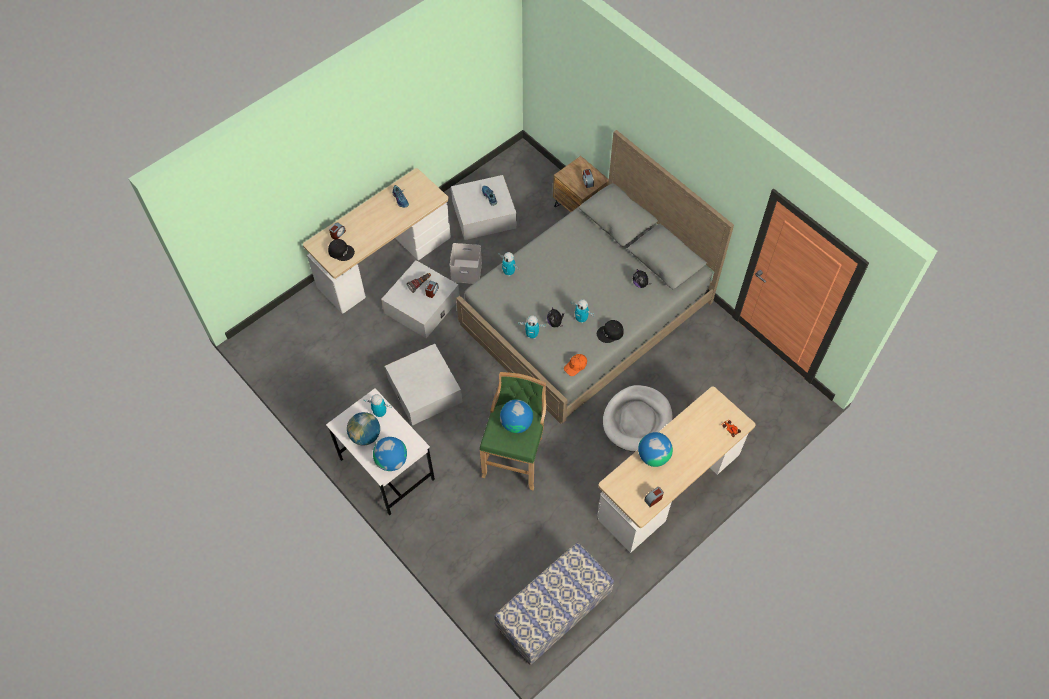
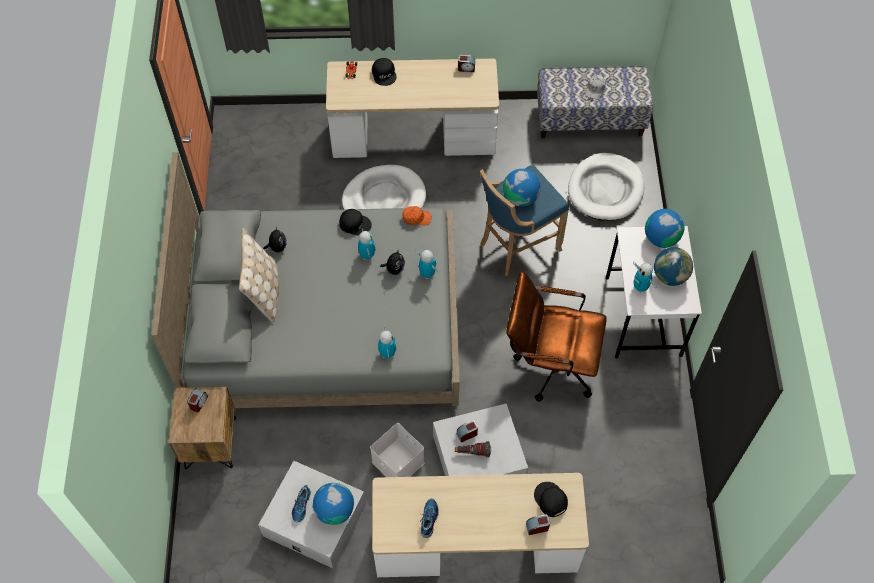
camera: 140 degrees left, 0 degrees up
white storage box [385,344,462,426] -> brown office chair [506,272,607,402]
green stool [480,372,546,490] -> blue stool [480,164,569,276]
globe [638,432,673,467] -> globe moved to [313,483,354,525]
none -> beige pillow [239,228,279,323]
none -> black cap [372,58,397,86]
none -> white dog bed [568,153,644,221]
none -> white cap [585,75,606,99]

